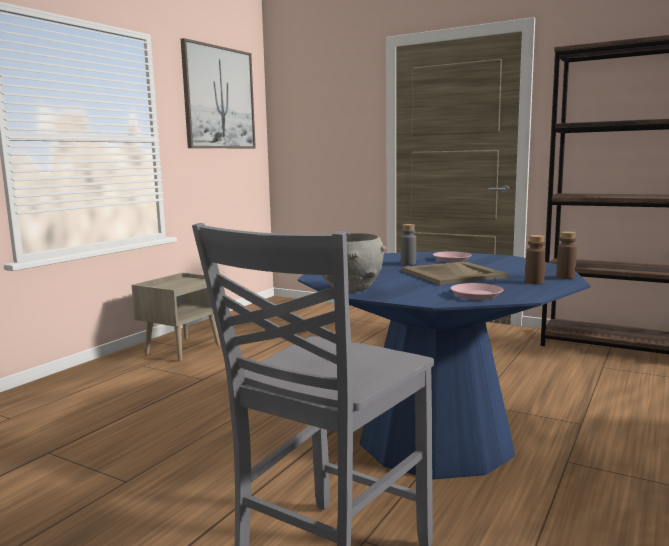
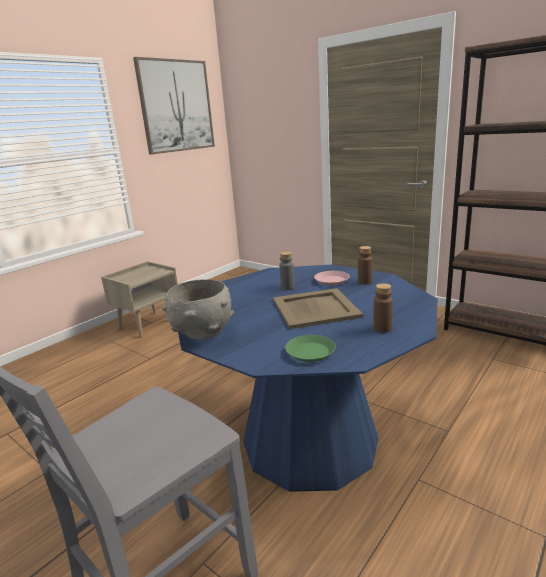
camera: 10 degrees right, 10 degrees up
pink plate [450,283,503,300] -> green plate [285,335,336,362]
brown bottle [556,231,577,279] -> brown bottle moved to [358,246,372,284]

